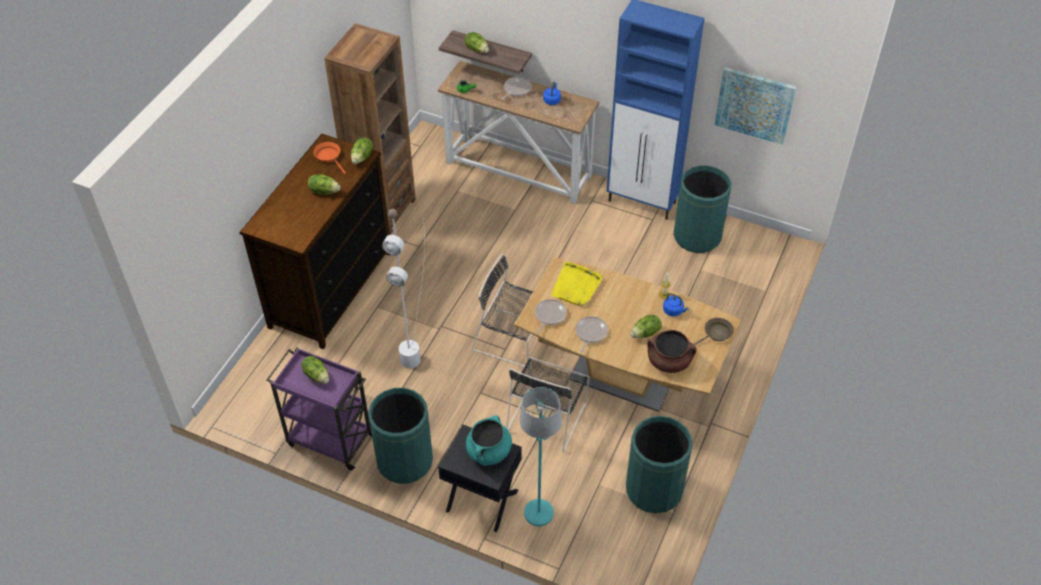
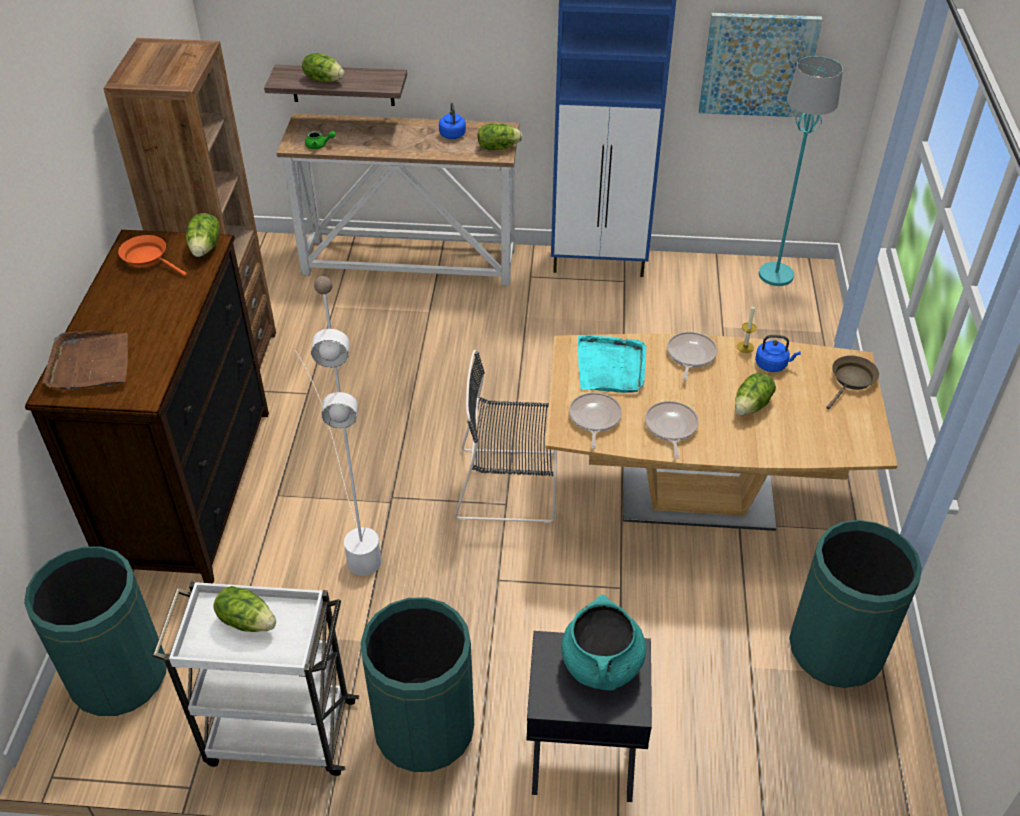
camera: 20 degrees left, 5 degrees down
purple cart [267,347,372,471] -> white cart [153,581,360,776]
lettuce [308,174,340,195] -> lettuce moved to [477,123,523,150]
frying pan [501,77,532,100] -> frying pan moved to [667,332,718,381]
black chair [506,357,590,452] -> none
turquoise floor lamp [520,387,562,526] -> turquoise floor lamp moved to [759,56,843,286]
yellow tray [551,262,602,306] -> turquoise tray [578,335,646,393]
brown cooking pot [647,330,697,373] -> none
green trash can [673,166,731,253] -> green trash can moved to [24,546,166,716]
none -> brown tray [42,330,128,390]

